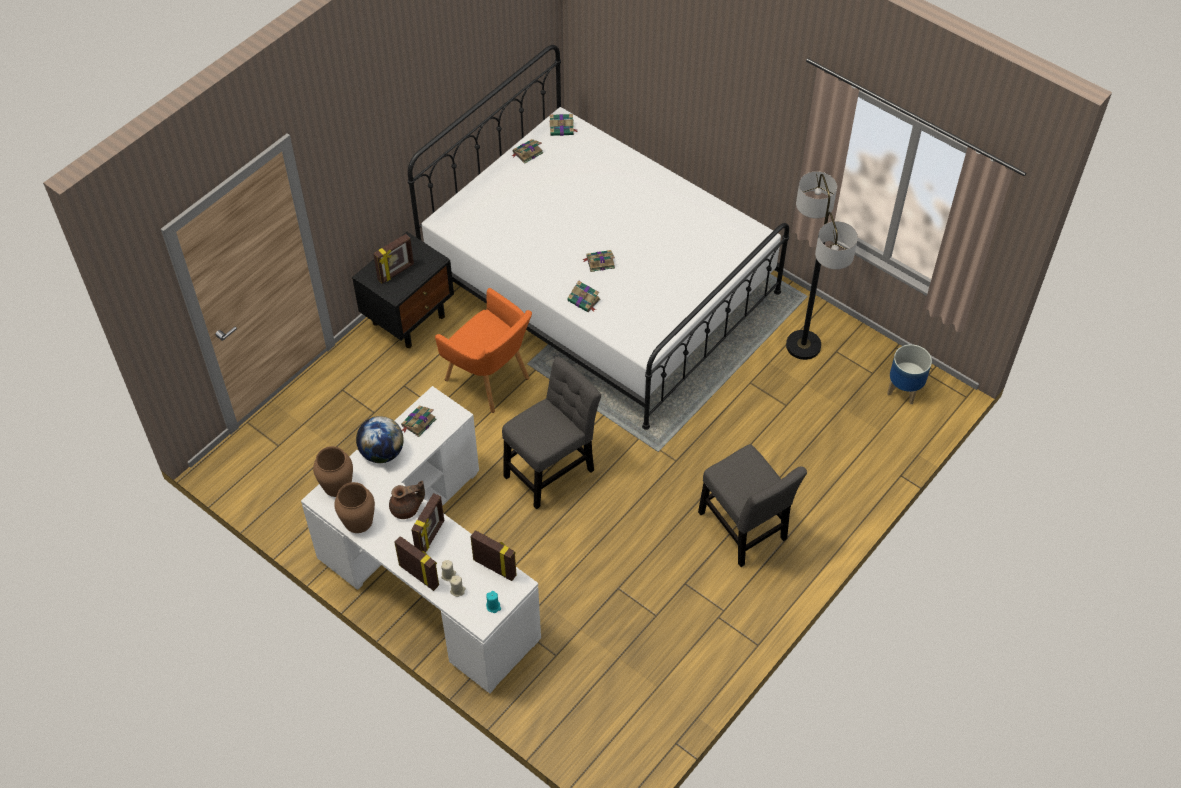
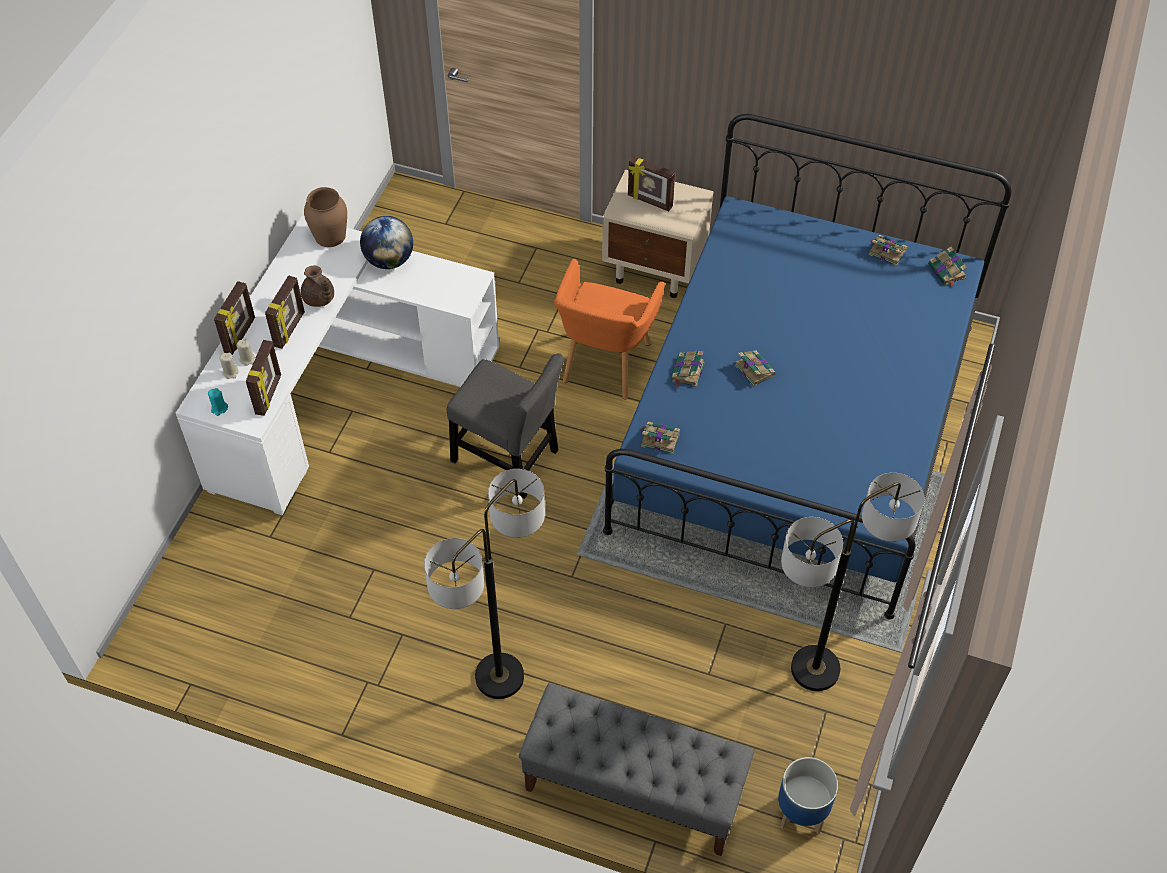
camera: 70 degrees right, 0 degrees up
brown vase [334,482,375,533] -> none
black nightstand [352,232,454,348] -> beige nightstand [602,169,714,298]
book [401,405,436,437] -> book moved to [640,422,680,454]
white bed [408,45,789,430] -> blue bed [603,114,1012,620]
picture frame [411,493,444,552] -> picture frame turned 75 degrees counterclockwise [265,275,305,349]
grey chair [698,444,807,567] -> floor lamp [424,469,545,699]
none -> grey bench [519,683,754,856]

